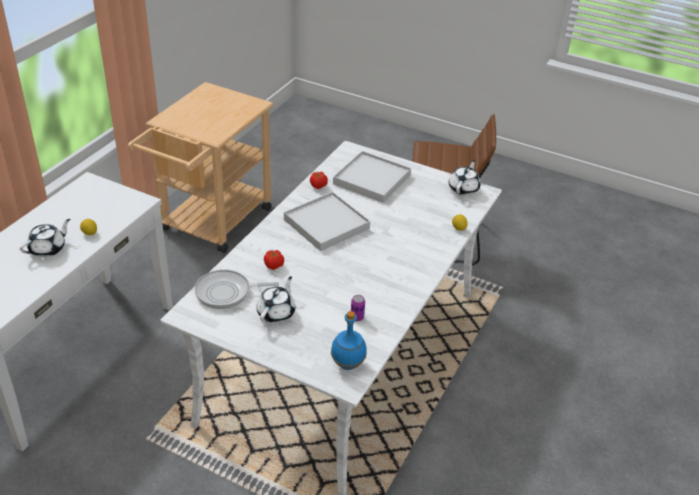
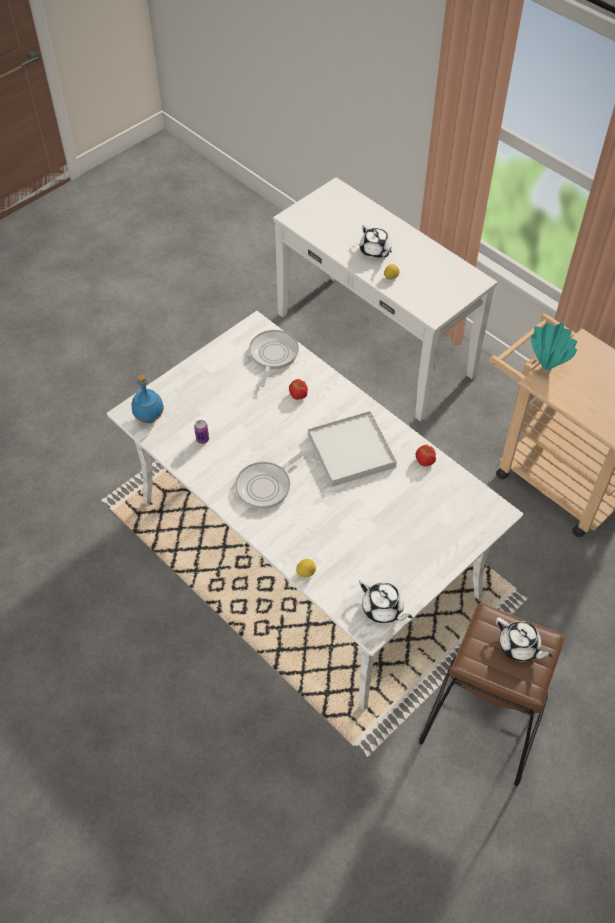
camera: 110 degrees right, 15 degrees up
white teapot [256,276,295,323] -> white teapot moved to [496,617,553,662]
white tray [333,151,411,203] -> none
none -> frying pan [235,450,306,509]
none -> turquoise vase [531,323,577,370]

